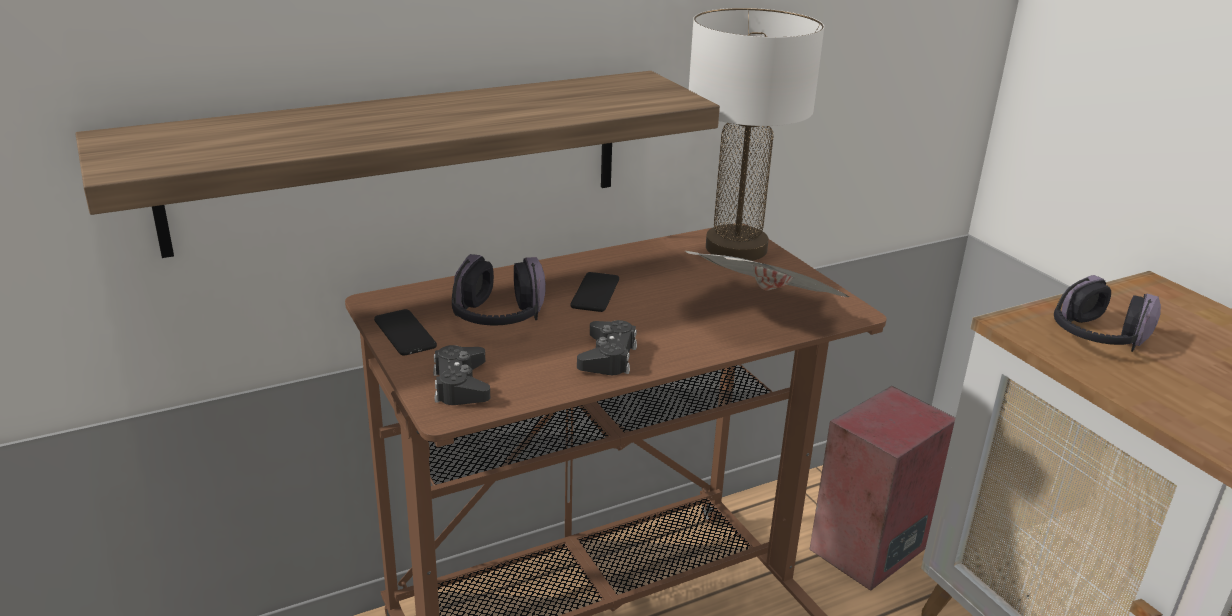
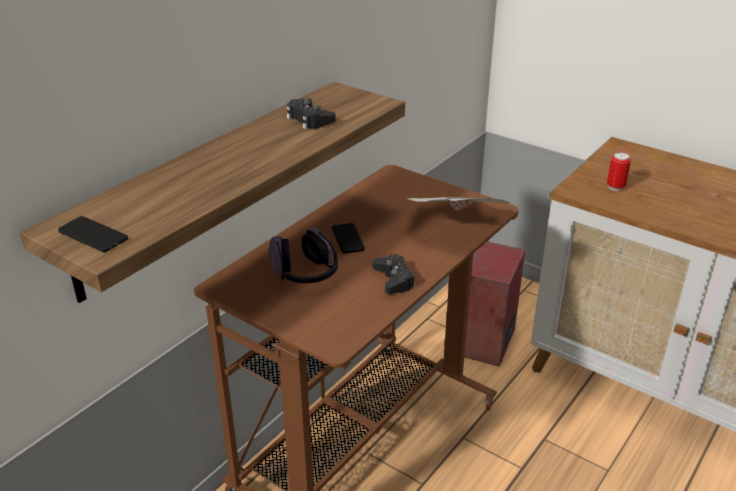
camera: 25 degrees left, 5 degrees up
phone [374,309,437,356] -> phone moved to [58,216,128,252]
black game controller [433,345,490,405] -> black game controller moved to [287,98,336,130]
table lamp [689,8,824,261] -> none
headphones [1054,275,1161,352] -> can [607,152,631,191]

